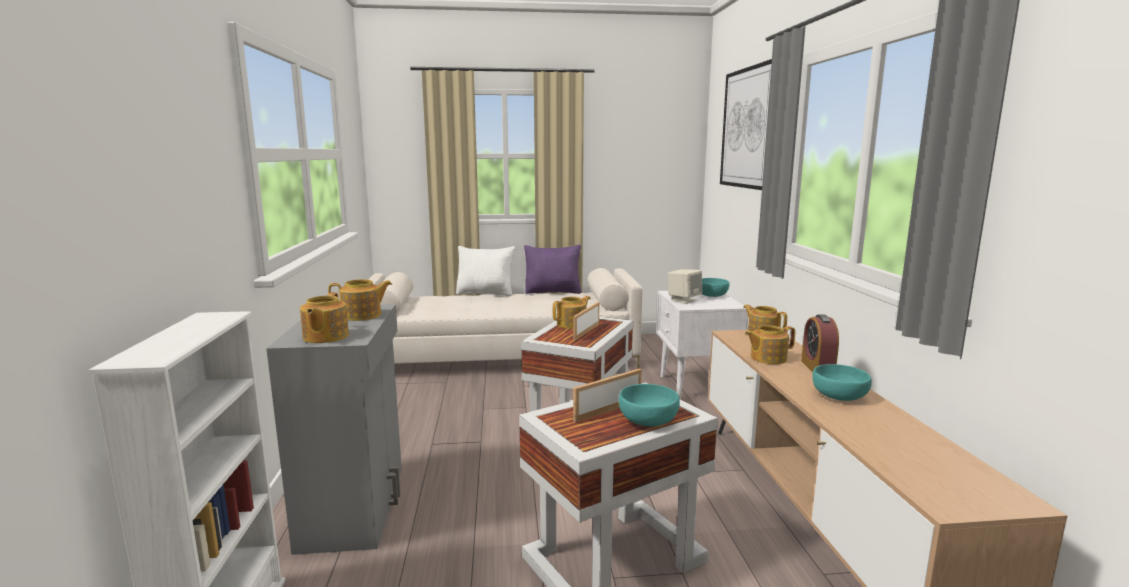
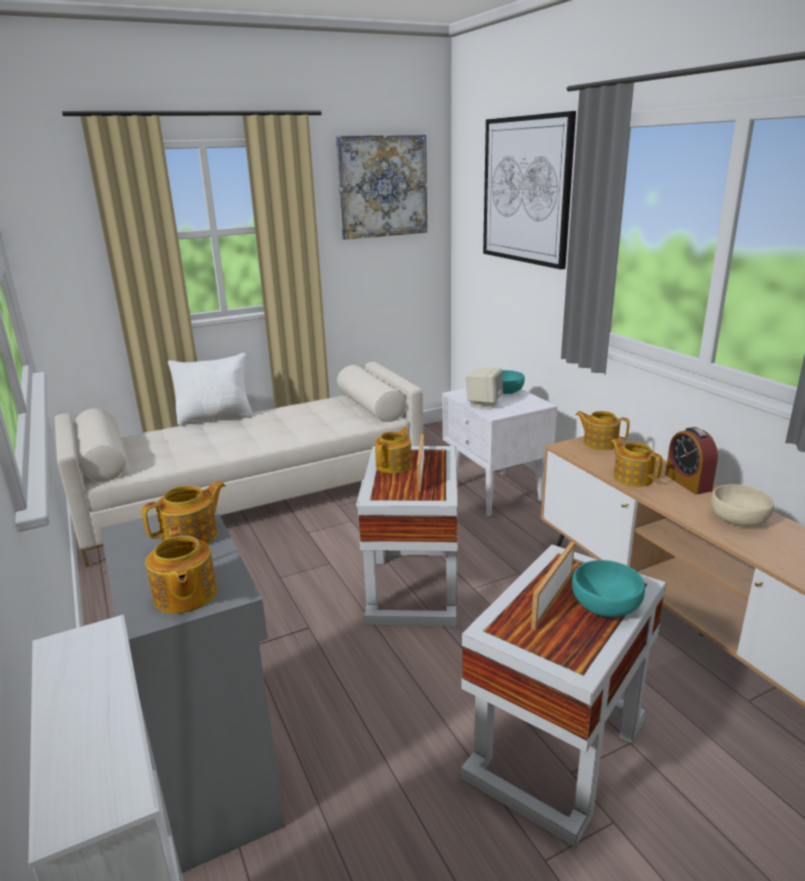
camera: 20 degrees left, 10 degrees up
purple pillow [524,245,582,294] -> none
teapot [745,325,795,364] -> teapot turned 90 degrees clockwise [610,439,663,487]
turquoise bowl [812,364,872,401] -> beige bowl [711,484,774,526]
none -> picture [336,134,427,240]

